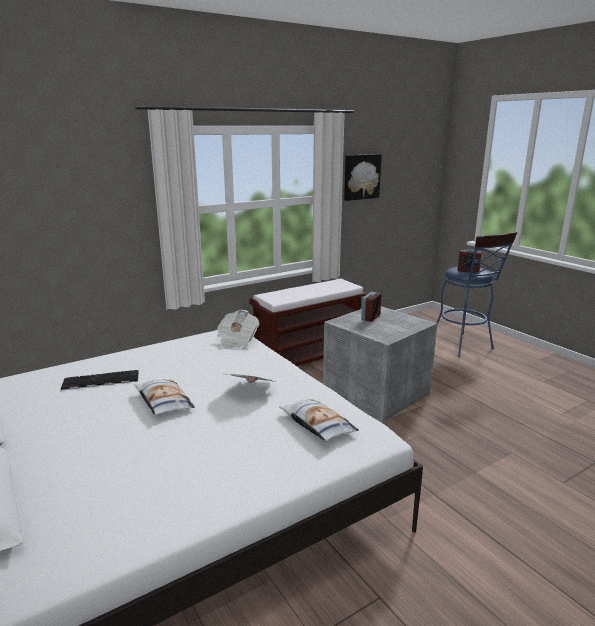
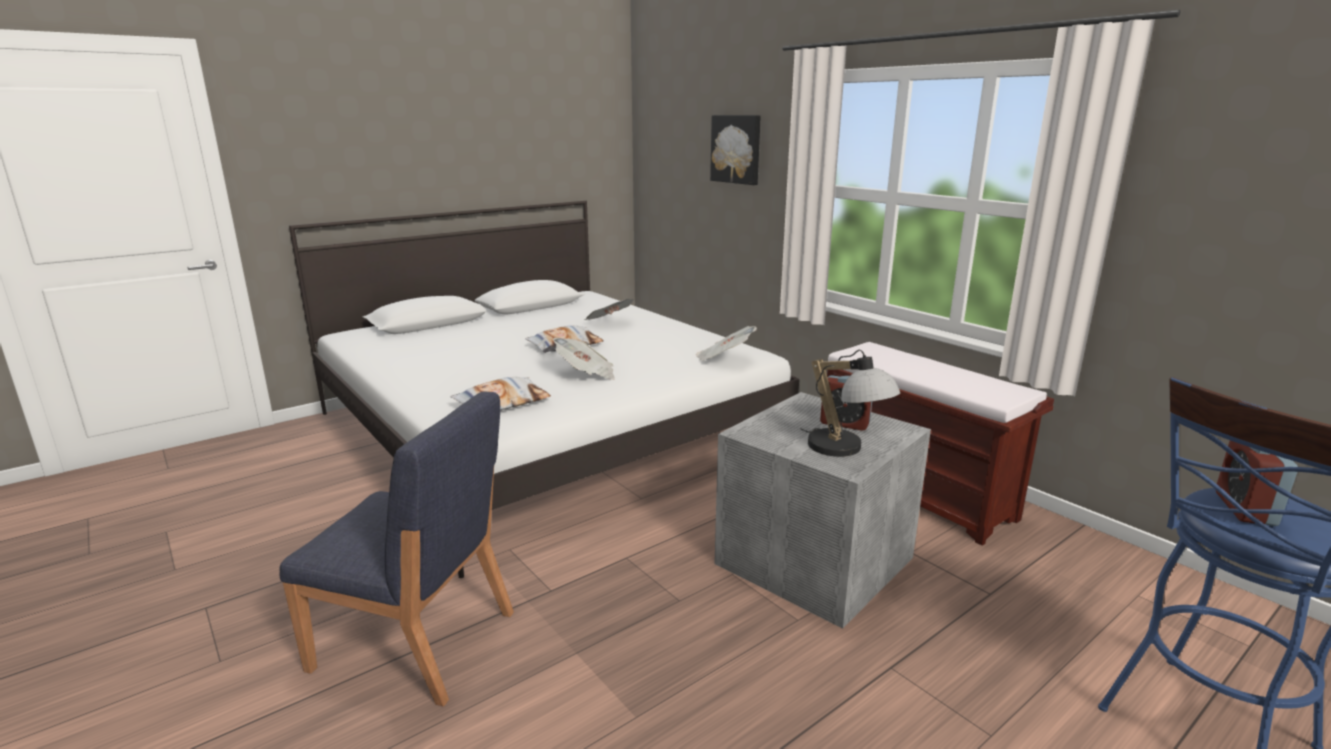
camera: 85 degrees right, 0 degrees up
keyboard [61,370,139,390] -> newspaper [584,299,634,320]
picture [344,154,382,201] -> picture moved to [710,115,761,185]
none -> blue chair [280,391,514,706]
none -> table lamp [801,350,900,457]

